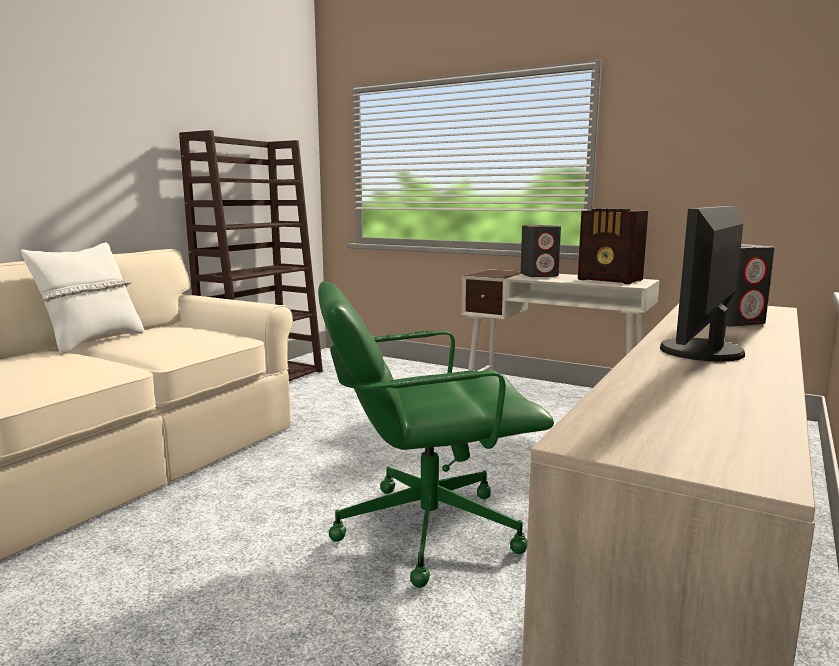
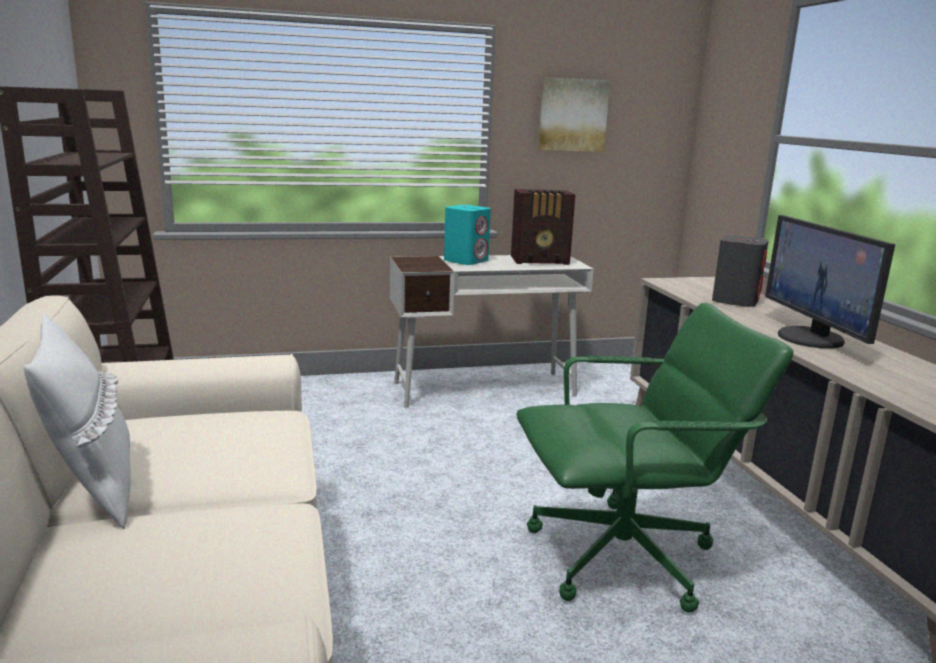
camera: 45 degrees left, 5 degrees up
green office chair [318,281,554,588] -> green office chair turned 135 degrees counterclockwise [517,302,794,613]
grey speaker [521,225,561,277] -> turquoise speaker [444,205,491,265]
none -> picture [538,77,610,152]

